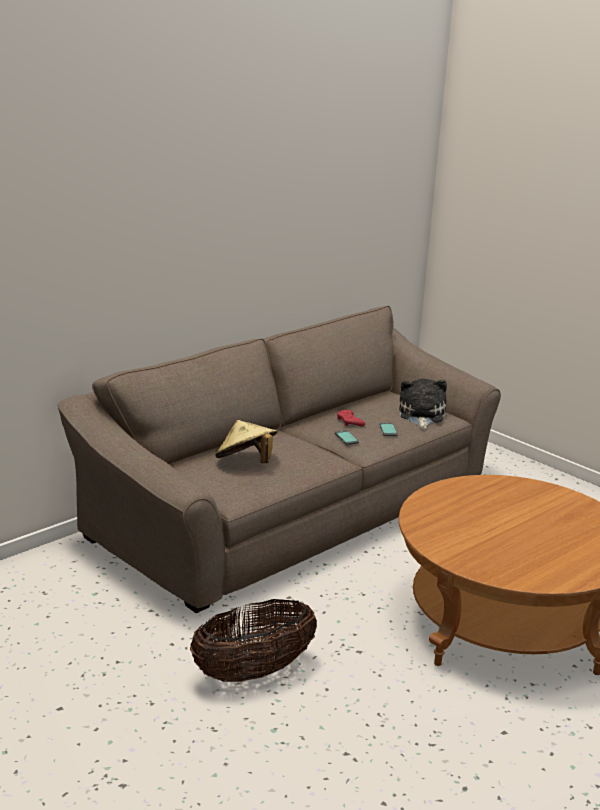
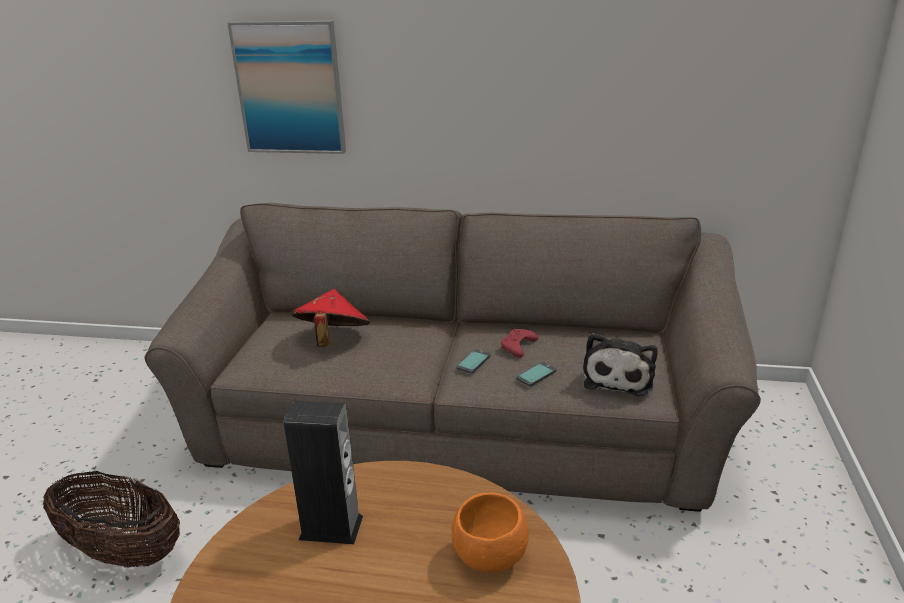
camera: 55 degrees right, 5 degrees up
beige hat [216,420,277,463] -> red hat [291,289,370,347]
plush toy [399,379,447,429] -> plush toy turned 135 degrees clockwise [583,333,657,396]
none -> picture [227,21,346,154]
none -> speaker [284,401,363,544]
none -> orange bowl [451,492,529,573]

